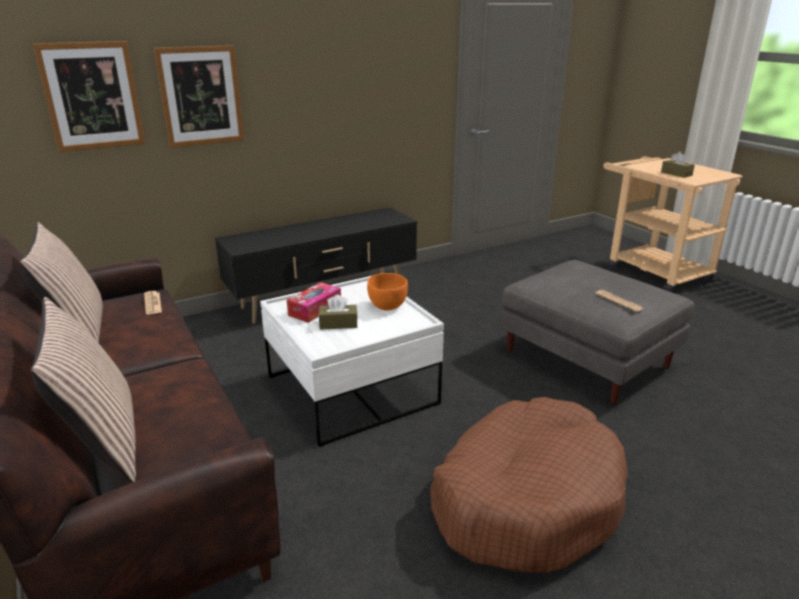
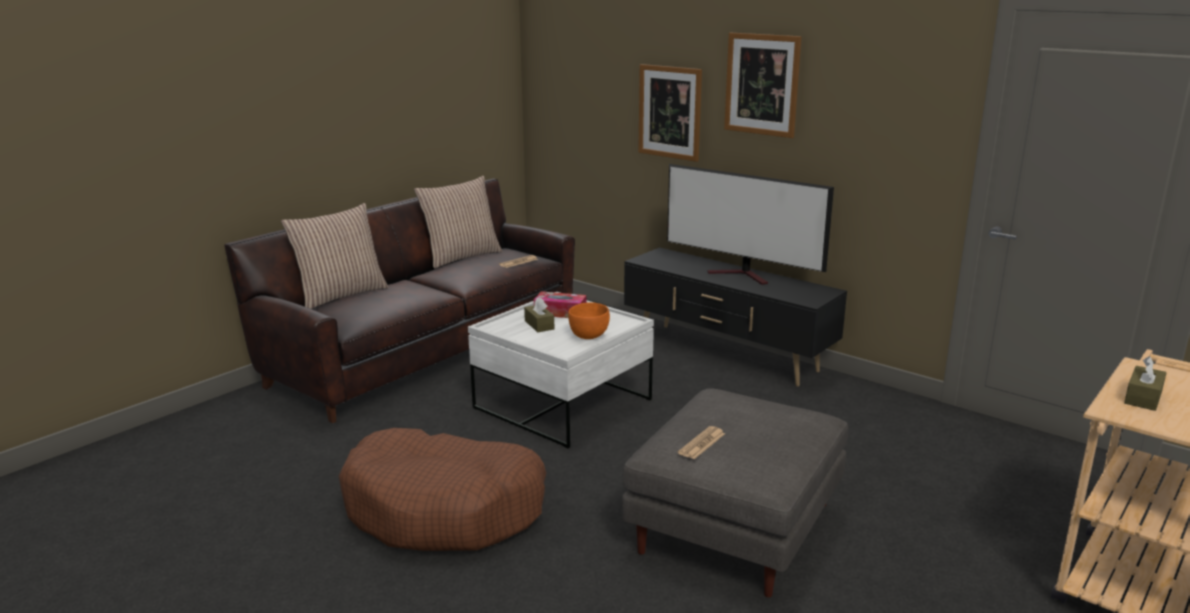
camera: 70 degrees right, 5 degrees down
picture [33,41,145,152] -> picture moved to [724,33,801,138]
none -> television [667,164,834,285]

